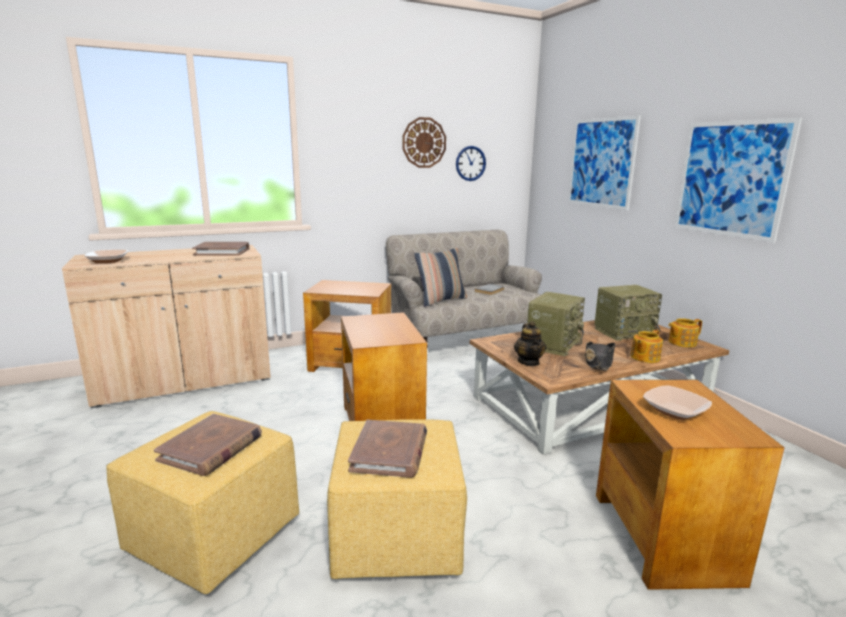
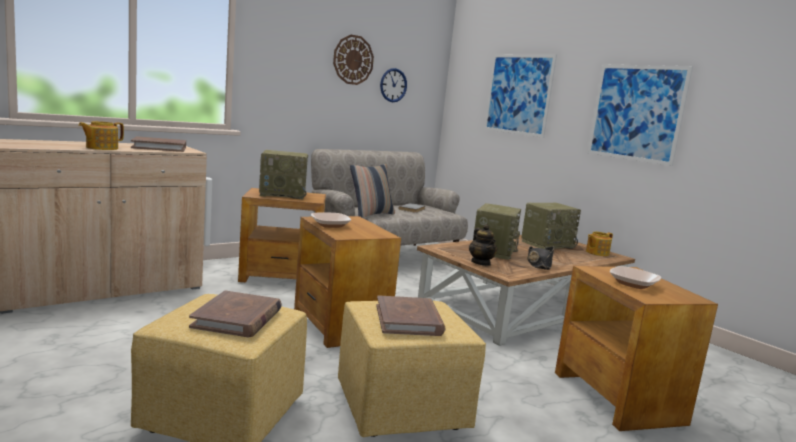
camera: 15 degrees left, 5 degrees down
bowl [84,250,128,263] -> bowl moved to [311,212,351,228]
teapot [631,330,663,363] -> teapot moved to [78,121,124,150]
none -> radio [259,150,308,199]

